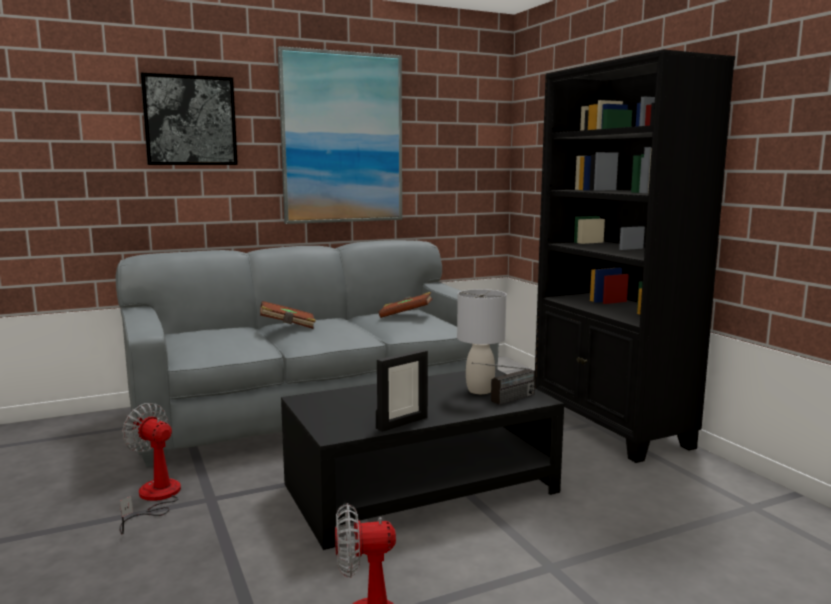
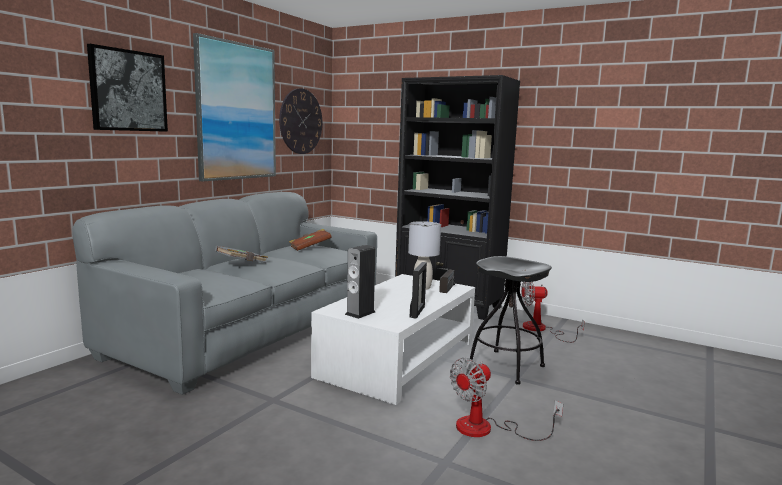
camera: 35 degrees left, 0 degrees up
fan [119,403,181,534] -> fan moved to [521,282,585,343]
brown book [260,301,316,329] -> grey book [215,246,268,263]
black coffee table [281,368,564,550] -> white coffee table [311,274,475,405]
none -> wall clock [279,88,322,154]
none -> speaker [345,245,375,319]
none -> black stool [470,256,552,385]

